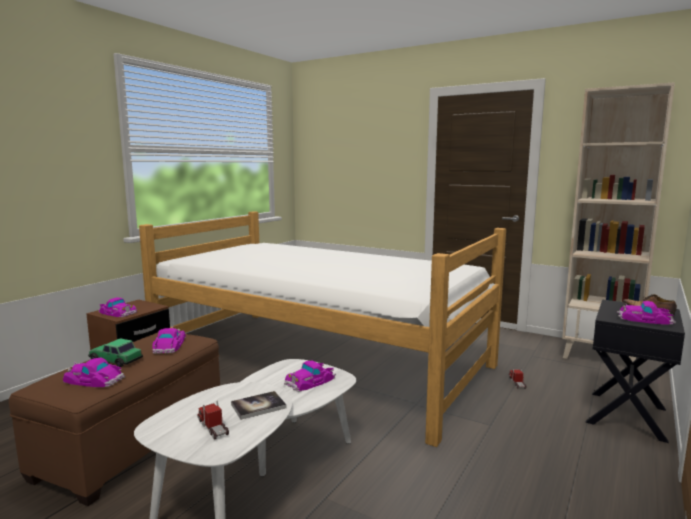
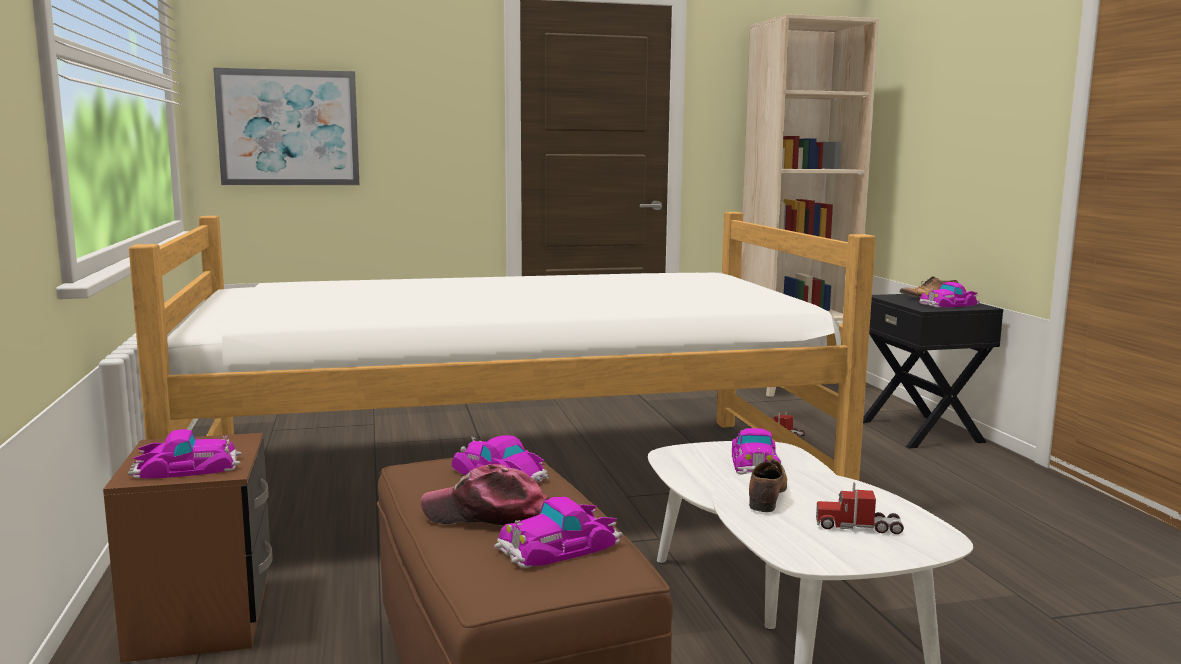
camera: 45 degrees left, 0 degrees up
toy car [88,338,143,367] -> cap [421,464,549,525]
book [231,391,286,420] -> none
none -> picture [213,68,360,185]
none -> shoe [749,459,787,512]

